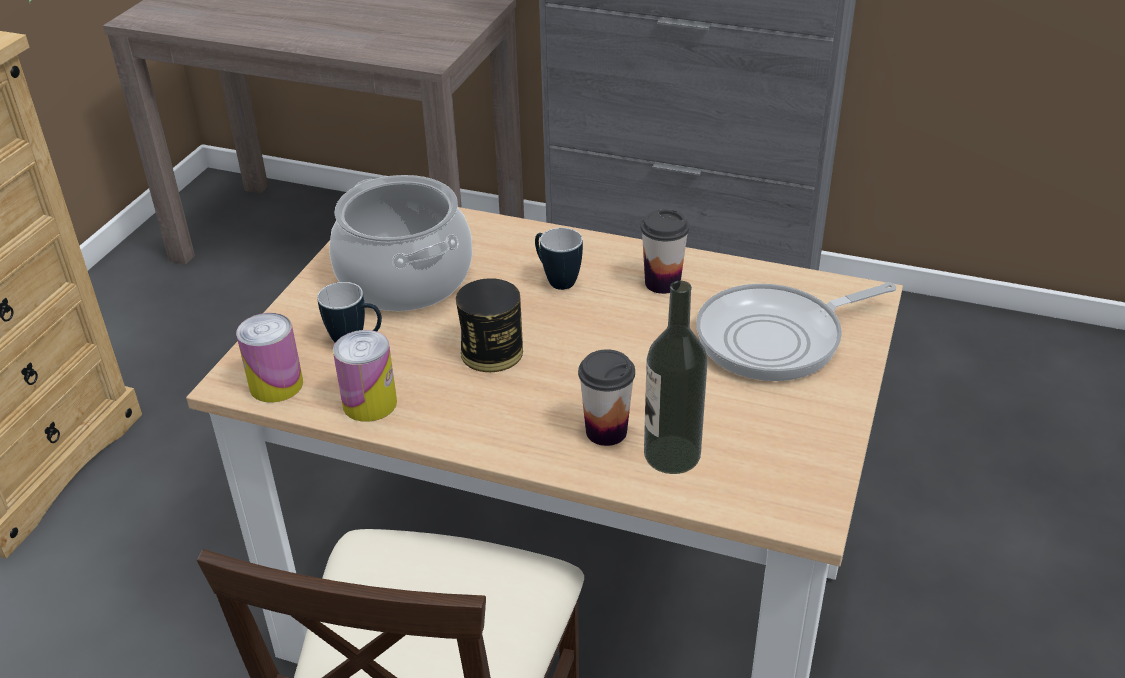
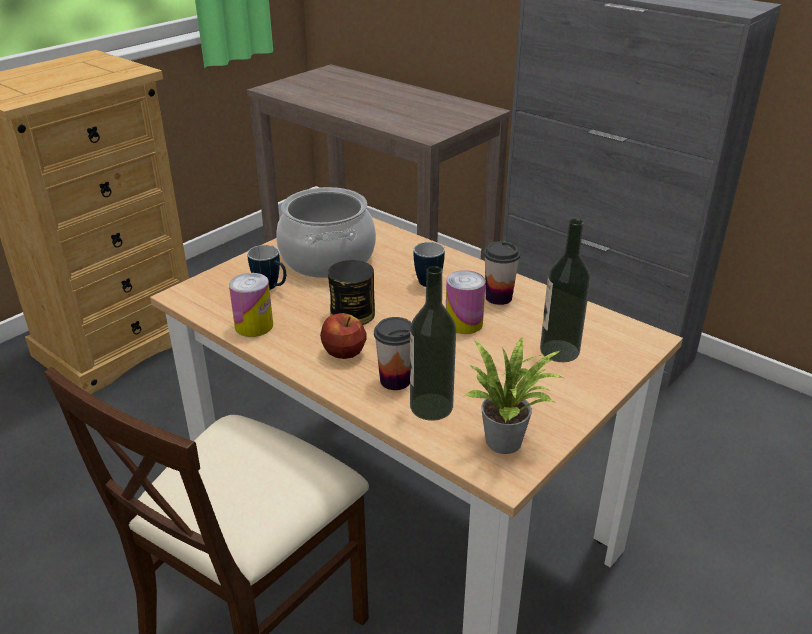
camera: 20 degrees right, 5 degrees down
can [236,313,303,402] -> can moved to [446,270,486,334]
frying pan [696,282,896,381] -> bottle [540,219,590,362]
none -> apple [320,313,367,359]
none -> potted plant [465,336,564,454]

